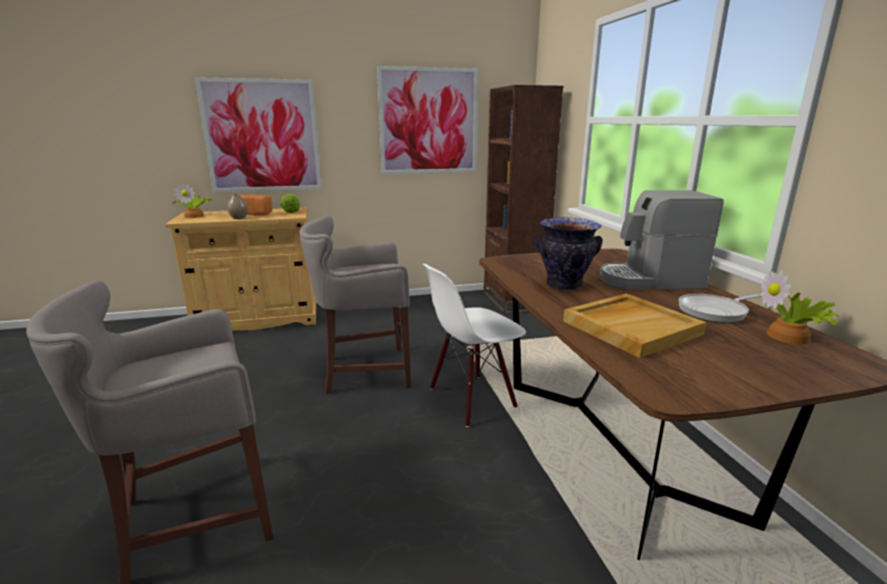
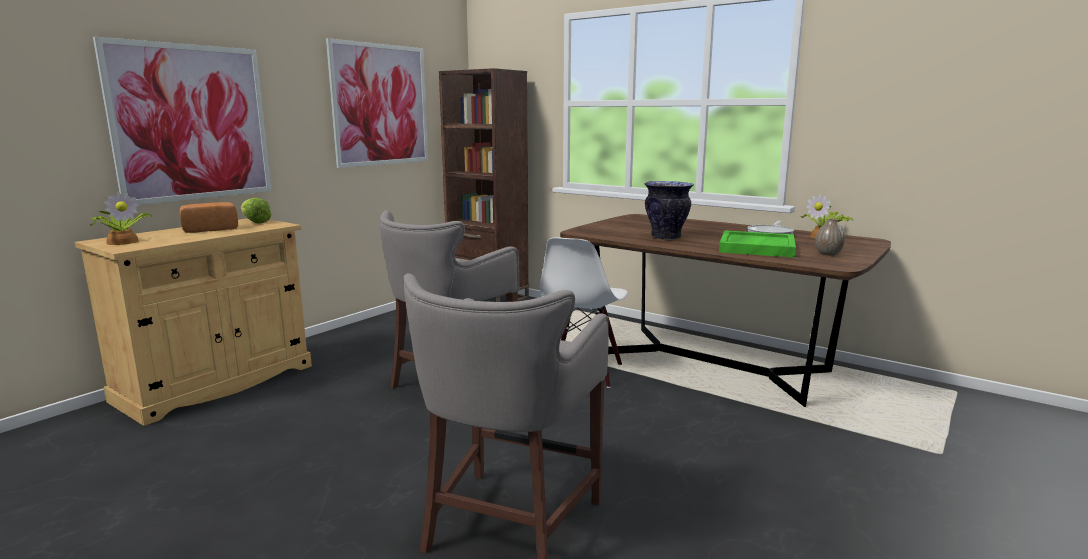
camera: 40 degrees left, 5 degrees down
vase [227,193,248,219] -> vase moved to [815,218,845,256]
beige tray [563,294,707,358] -> green tray [719,230,796,258]
coffee machine [600,190,724,290] -> none

